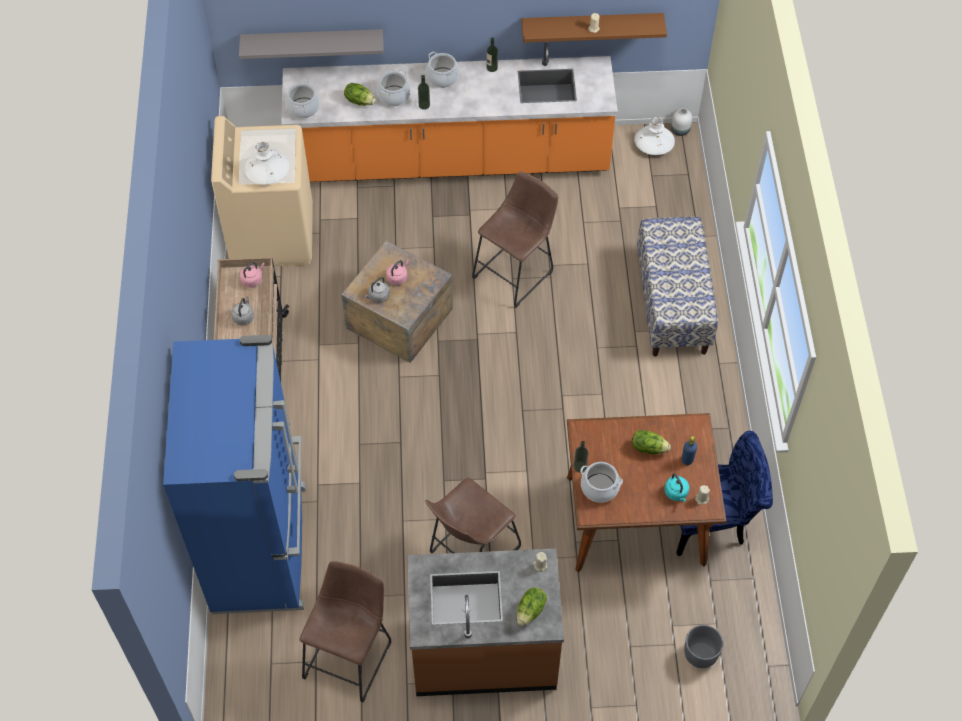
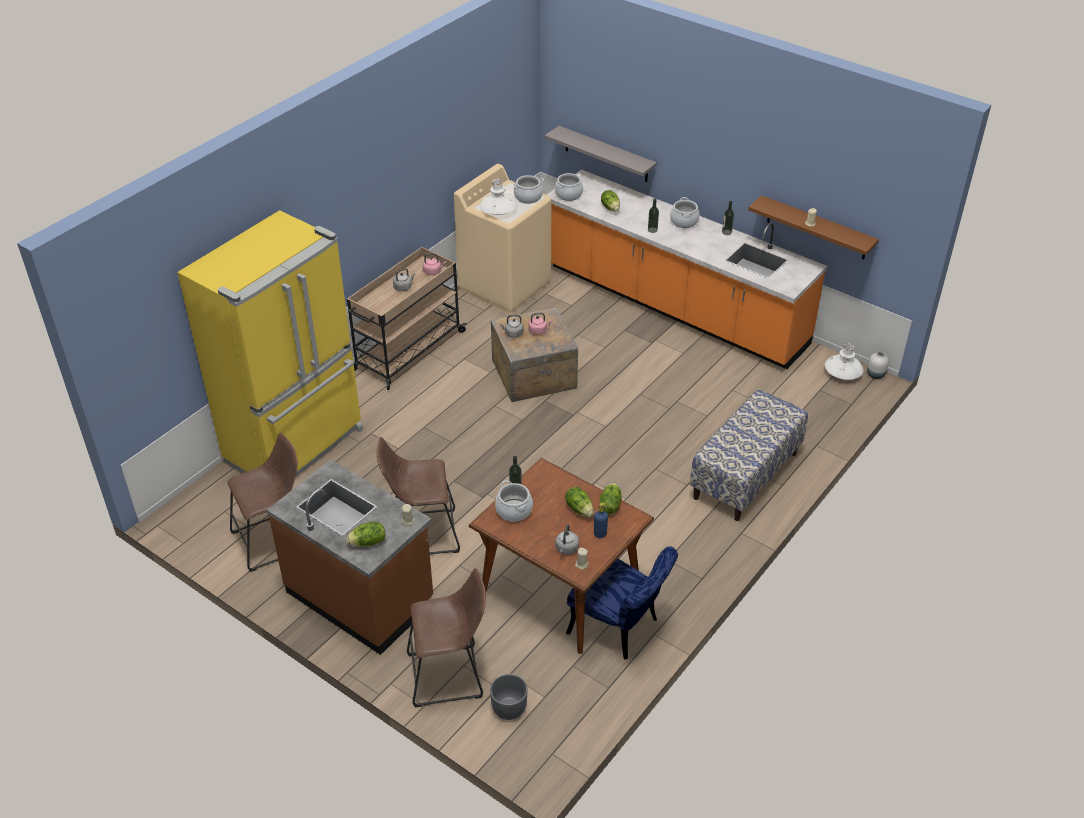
camera: 40 degrees right, 15 degrees down
blue fridge [163,335,306,614] -> yellow fridge [177,210,363,477]
cooking pot [377,69,411,106] -> cooking pot moved to [513,175,544,203]
brown stool [472,171,558,308] -> brown stool moved to [407,568,486,707]
turquoise kettle [664,473,689,502] -> grey kettle [555,524,579,555]
none -> lettuce [600,483,622,514]

